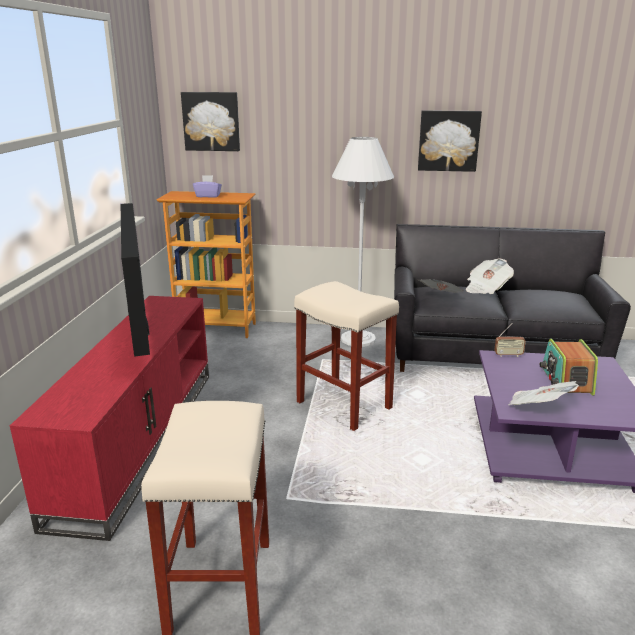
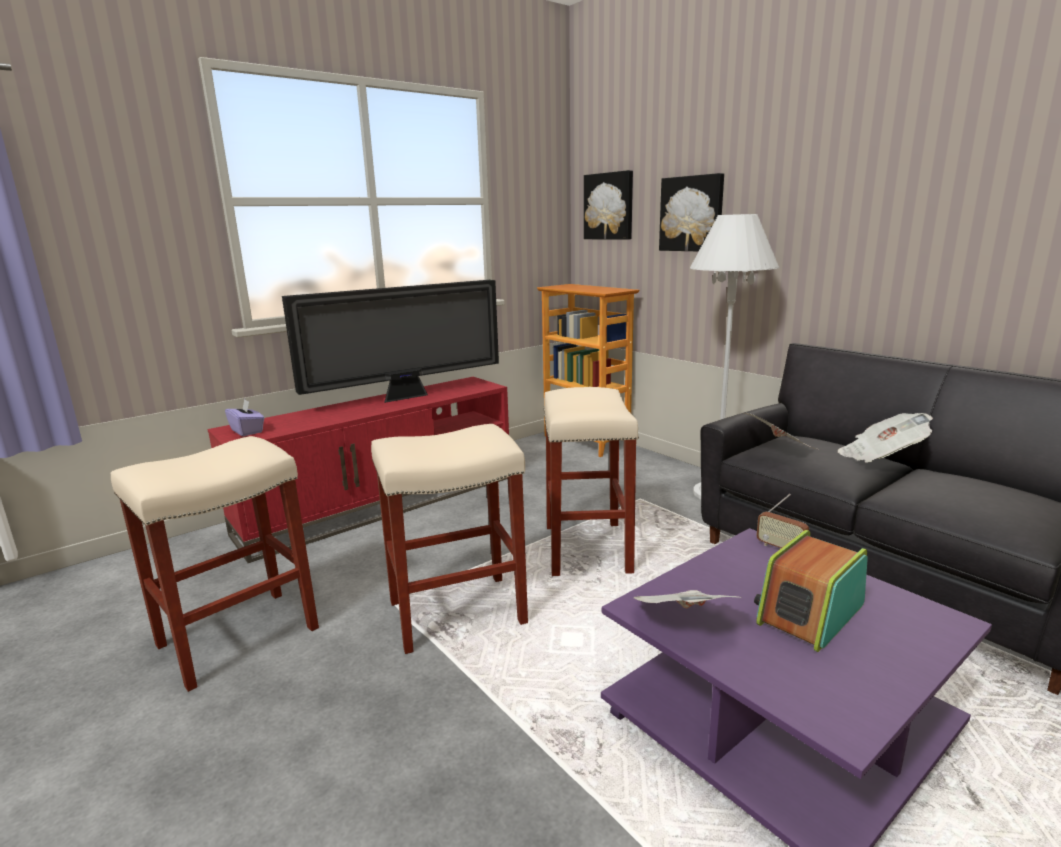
camera: 45 degrees right, 5 degrees down
television [121,203,150,357] -> television turned 150 degrees counterclockwise [282,280,499,403]
purple tissue box [193,175,222,198] -> purple tissue box moved to [225,399,264,437]
picture [418,110,482,172] -> picture moved to [659,173,724,251]
none -> beige stool [371,424,528,654]

